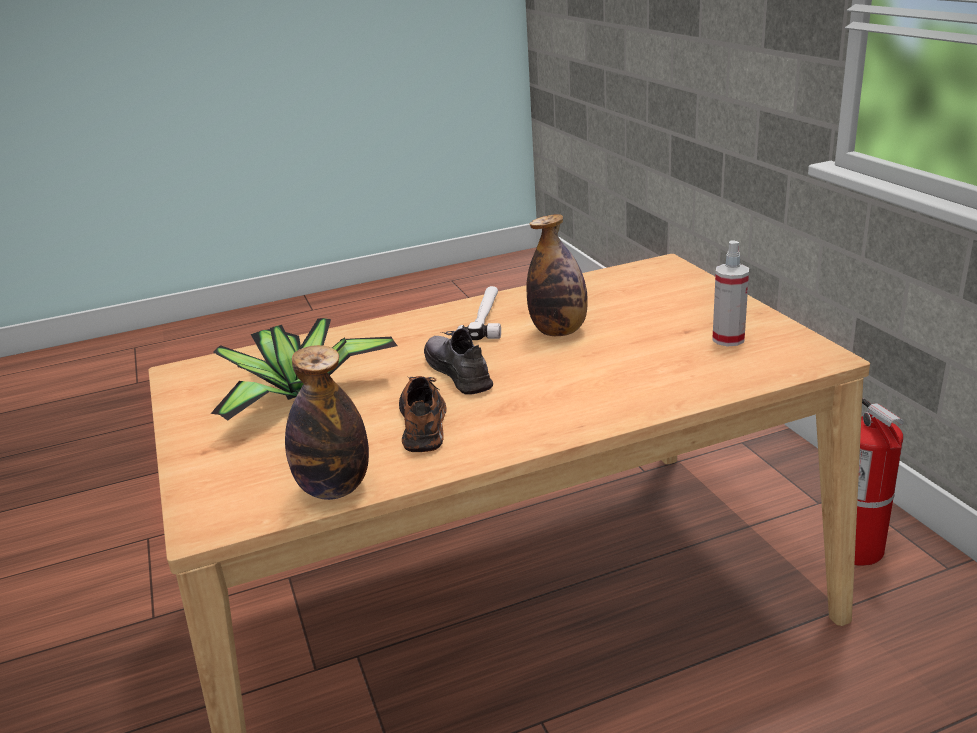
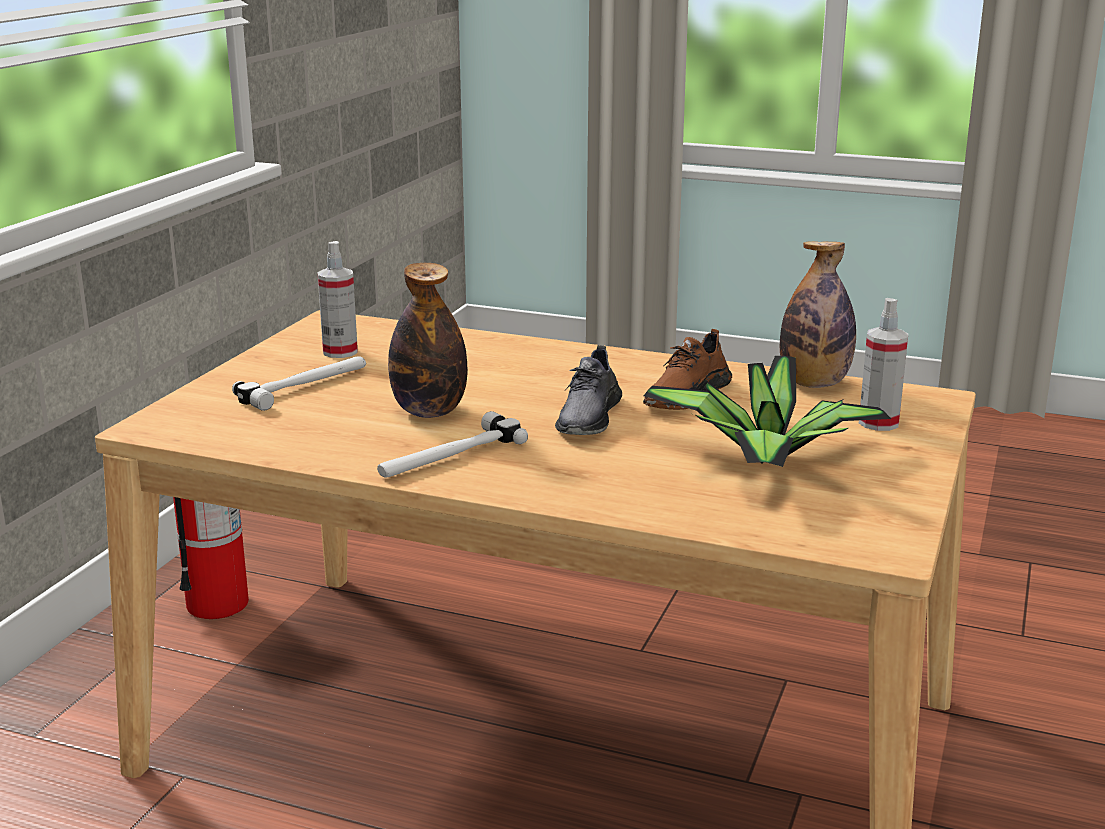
camera: 140 degrees left, 5 degrees down
none -> hammer [232,356,366,411]
none -> spray bottle [859,298,908,431]

